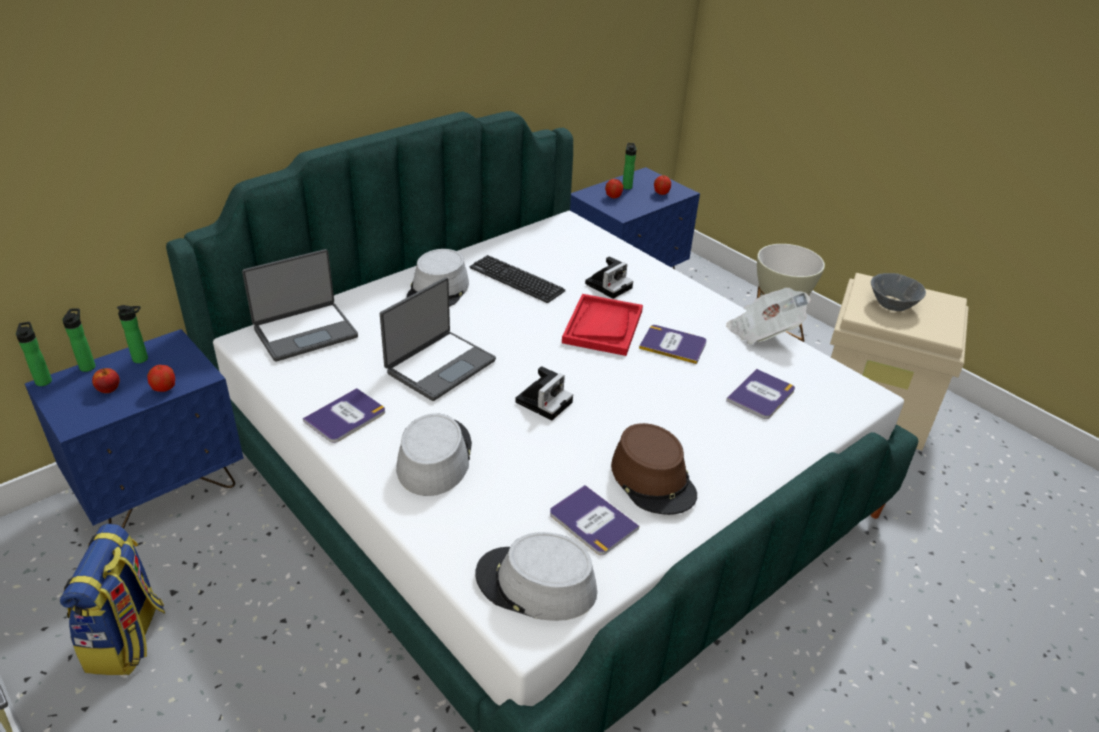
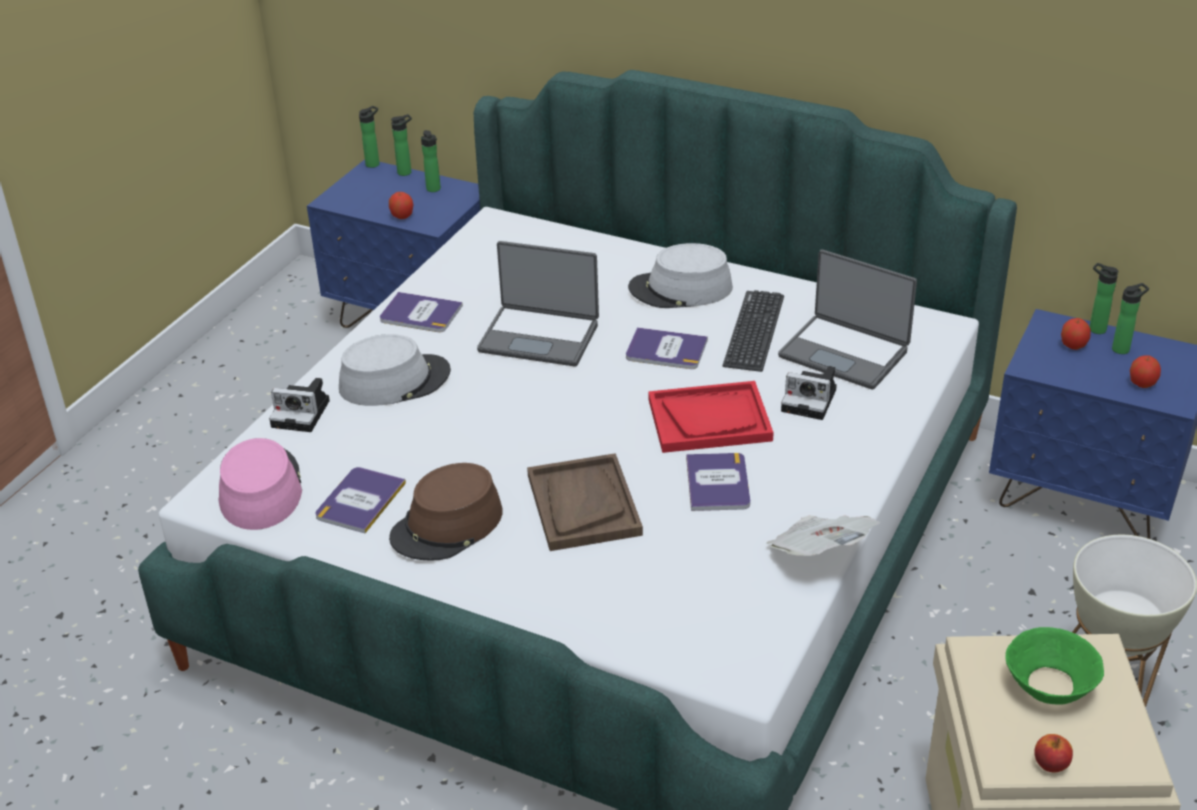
camera: 70 degrees right, 0 degrees up
backpack [60,524,165,675] -> none
apple [92,368,120,393] -> apple moved to [1034,734,1073,772]
laptop [242,249,358,362] -> laptop moved to [778,250,917,390]
grey hat [475,532,597,621] -> pink hat [218,438,302,530]
camera [515,366,573,420] -> camera moved to [269,378,330,432]
book [726,369,795,419] -> book moved to [626,327,708,369]
grey bowl [871,273,926,311] -> green bowl [1005,627,1104,705]
none -> brown tray [527,453,643,551]
none -> bottle [1089,263,1119,334]

